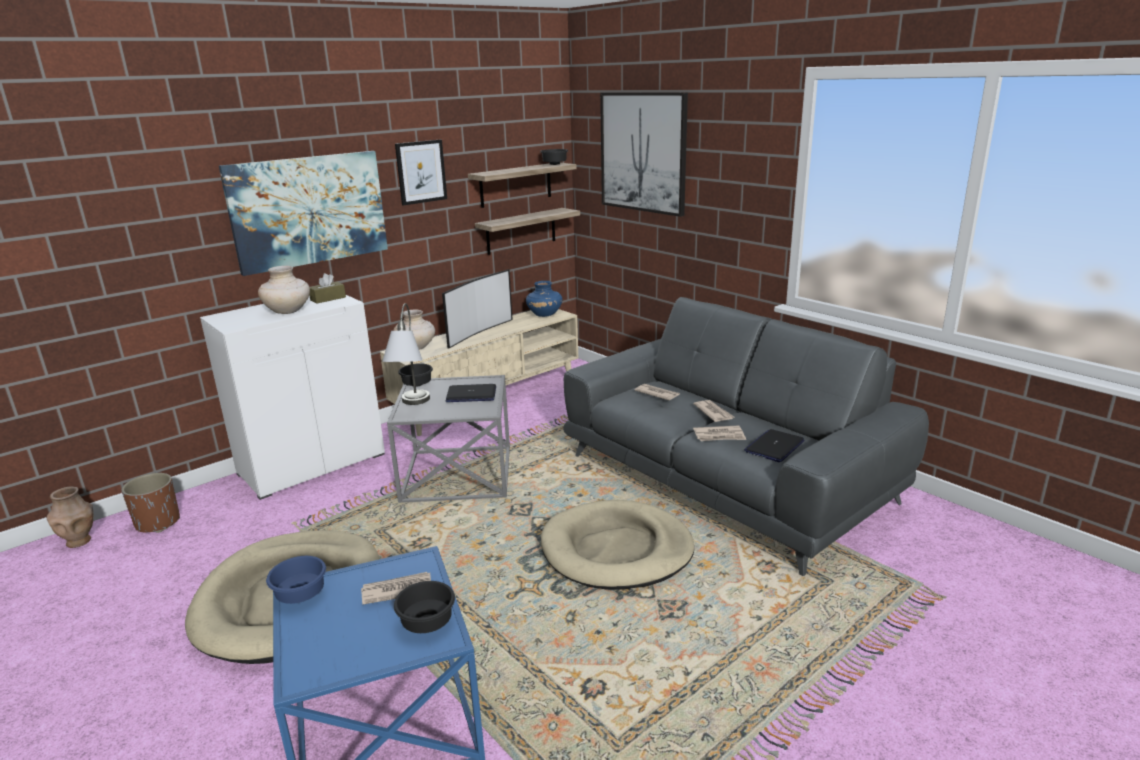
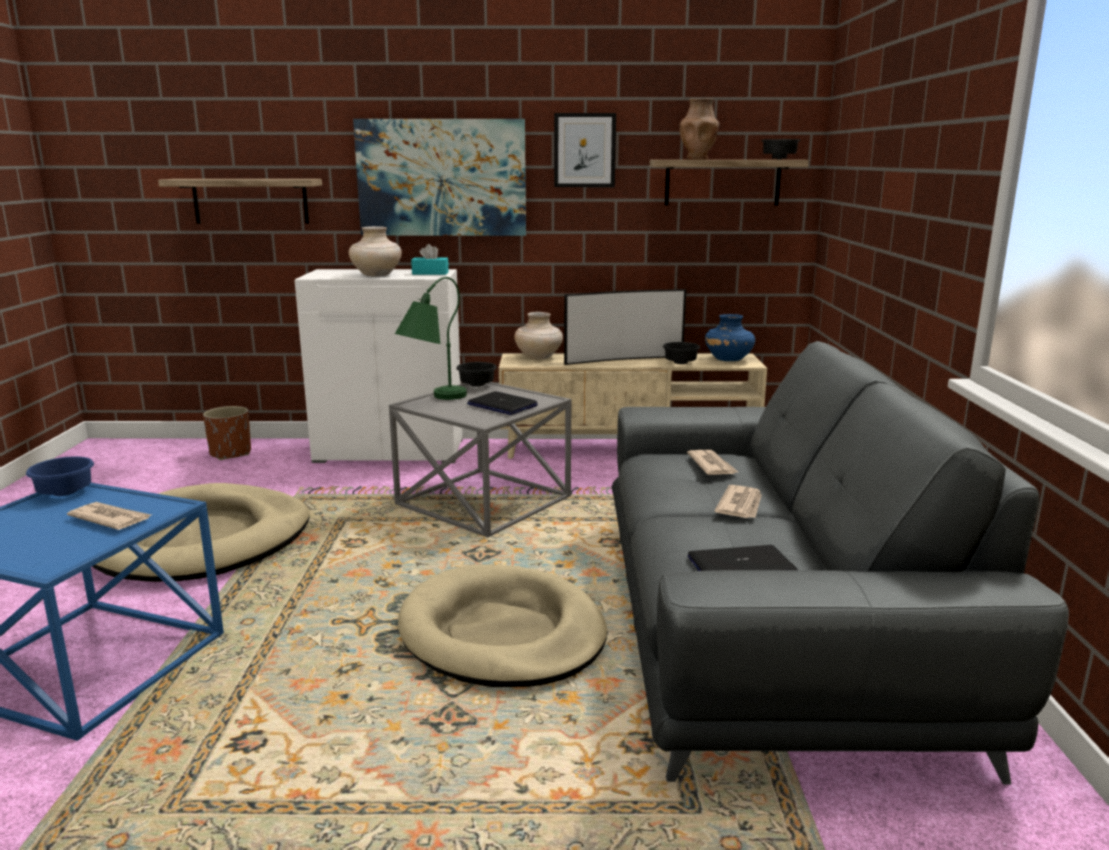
camera: 40 degrees right, 5 degrees down
brown vase [47,487,93,548] -> brown vase moved to [680,98,720,159]
brown tissue box [309,273,346,303] -> turquoise tissue box [411,244,449,275]
grey table lamp [382,303,430,405] -> green table lamp [395,277,467,400]
black bowl [394,581,455,633] -> black bowl moved to [663,342,700,364]
shelf [475,208,580,255] -> shelf moved to [158,179,322,224]
picture [600,92,688,217] -> none
newspaper [693,425,746,441] -> none

